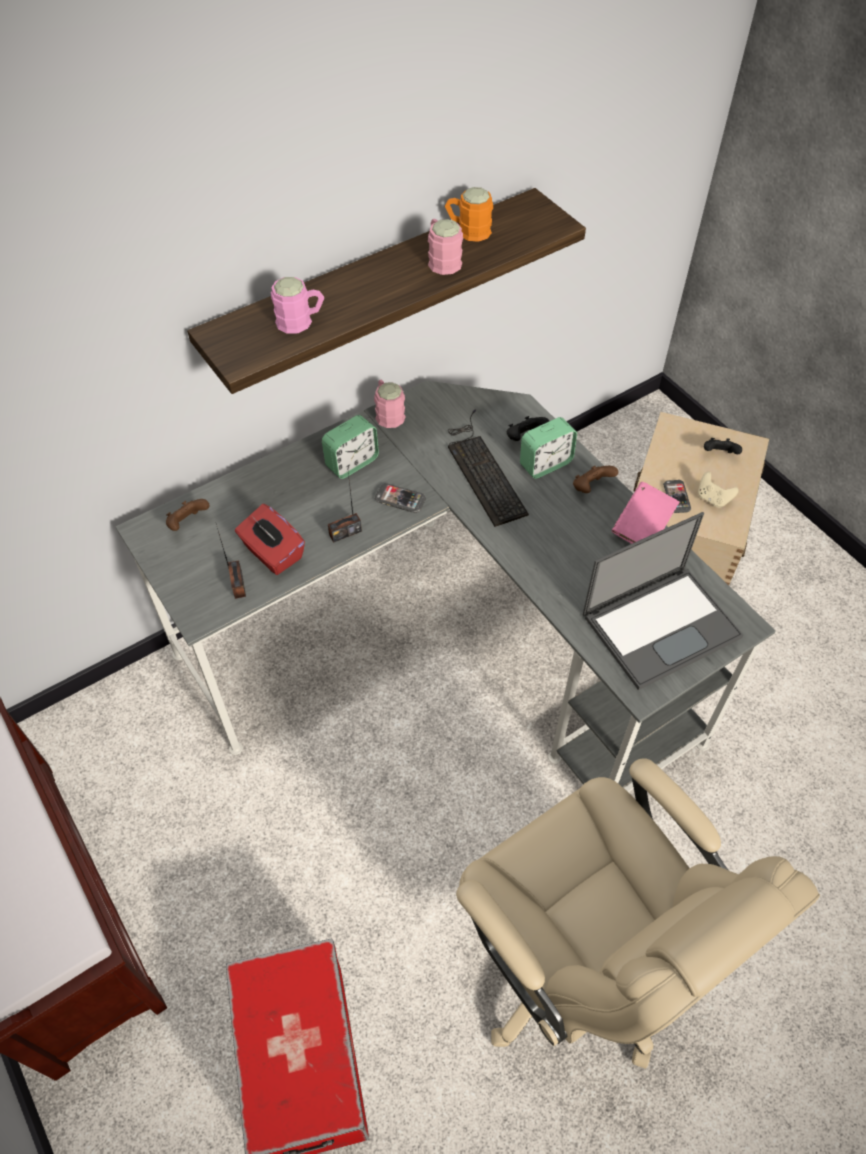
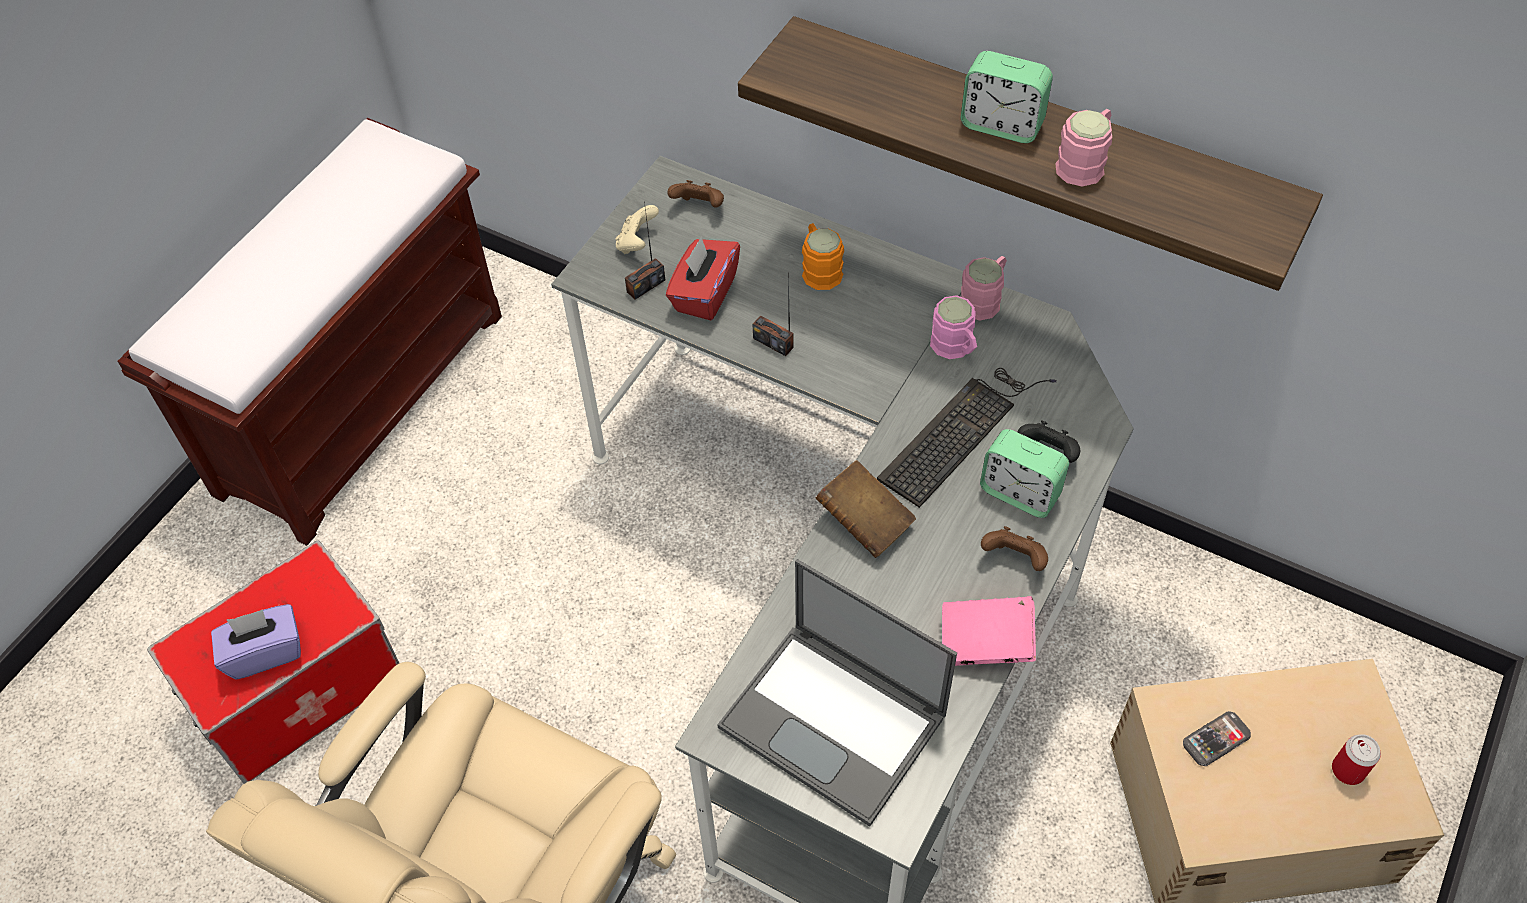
camera: 65 degrees right, 0 degrees up
pink mug [271,277,324,333] -> pink mug moved to [930,295,977,359]
alarm clock [322,415,379,479] -> alarm clock moved to [961,51,1053,143]
phone [375,483,426,513] -> none
orange mug [445,187,493,242] -> orange mug moved to [802,223,844,290]
beige game controller [698,472,739,508] -> beige game controller moved to [615,205,659,254]
black game controller [704,438,742,454] -> can [1332,734,1381,785]
none -> purple tissue box [211,604,301,679]
none -> brown book [816,460,916,558]

